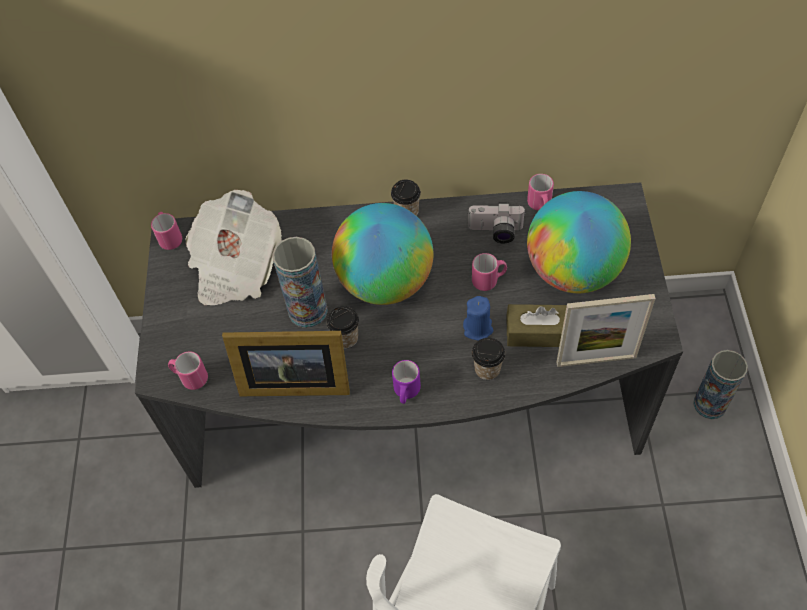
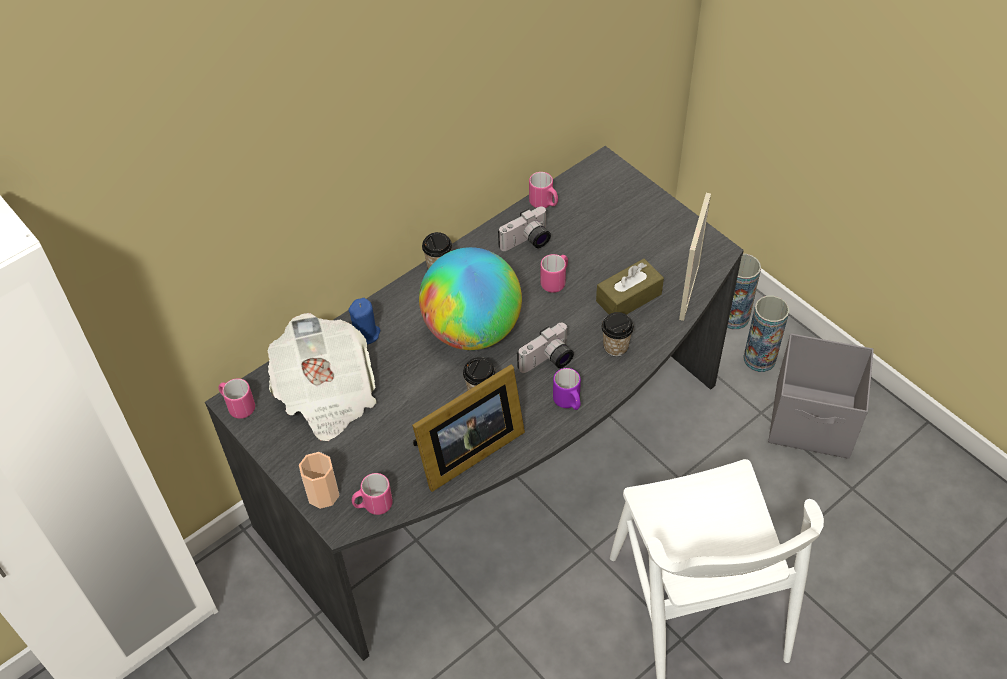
camera: 40 degrees left, 5 degrees down
vase [272,237,328,328] -> vase moved to [743,296,789,372]
blue candle [463,296,493,341] -> blue candle moved to [349,298,380,345]
globe [527,191,631,293] -> none
picture frame [556,294,656,367] -> picture frame turned 150 degrees clockwise [679,193,711,321]
none -> cup [299,452,339,509]
none -> camera [517,323,574,373]
none -> grey storage box [768,333,874,459]

